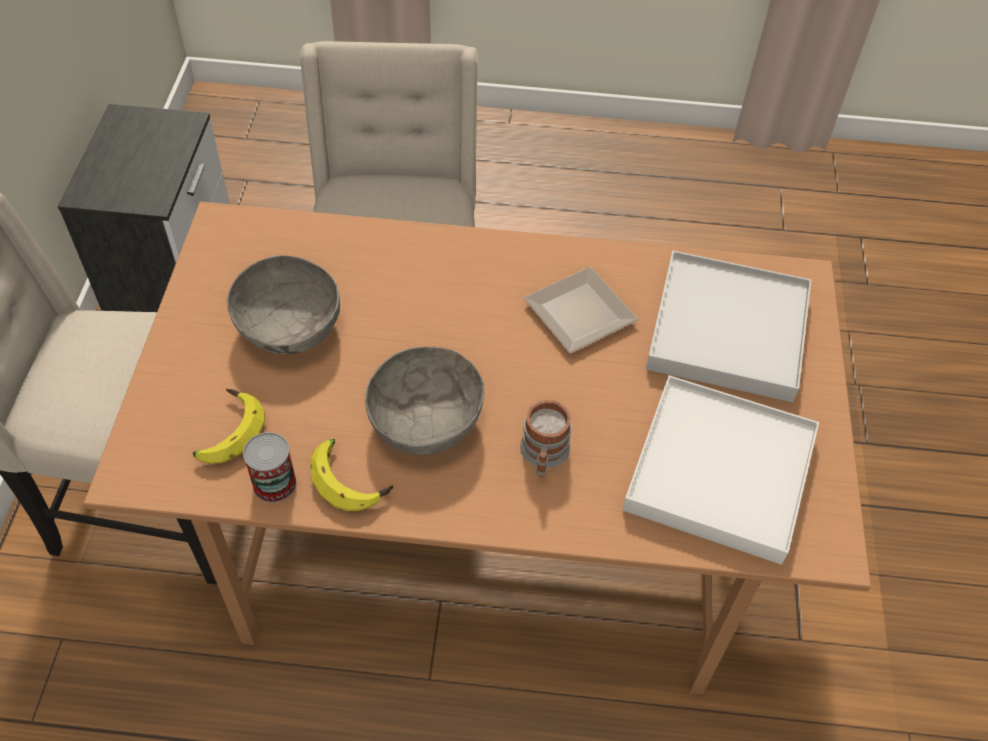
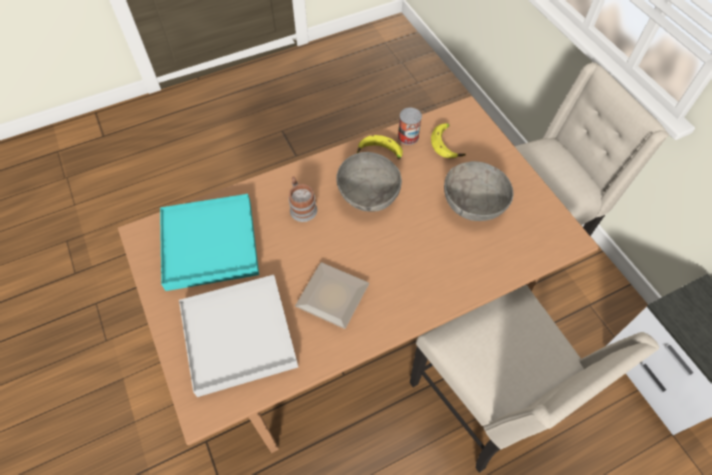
camera: 150 degrees right, 5 degrees up
white tray [623,375,819,565] -> turquoise tray [160,194,259,291]

